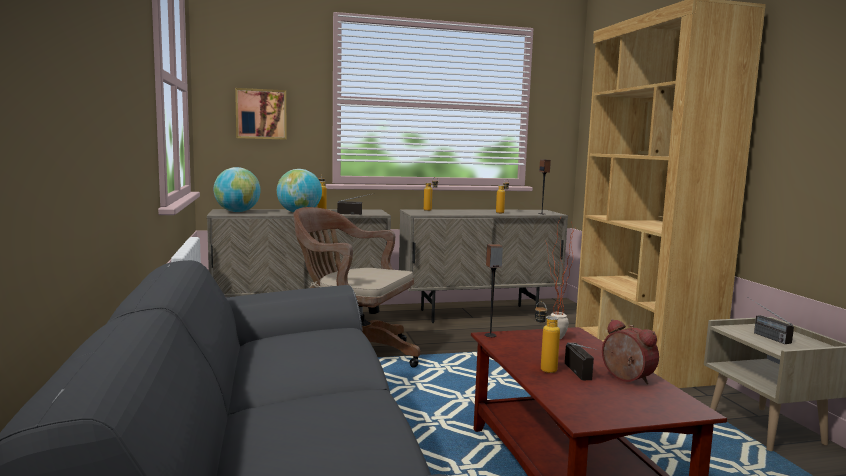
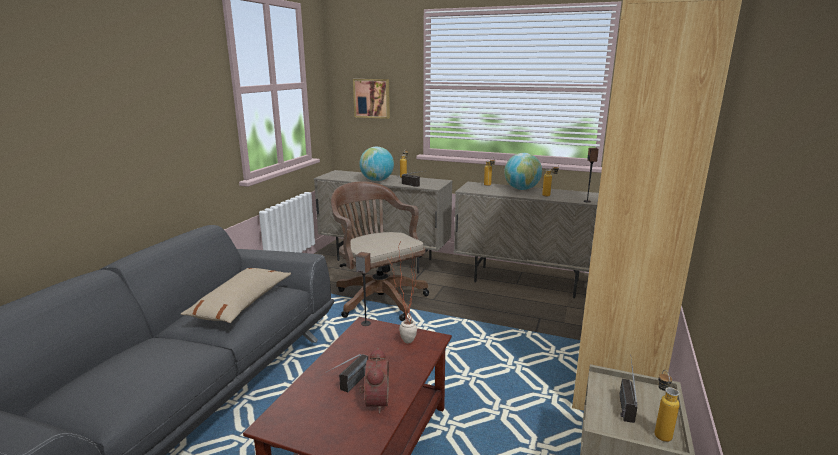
camera: 35 degrees right, 10 degrees up
globe [214,167,261,212] -> globe moved to [504,153,542,190]
bottle [535,302,560,373] -> bottle moved to [654,370,680,442]
none -> beige pillow [181,268,291,323]

